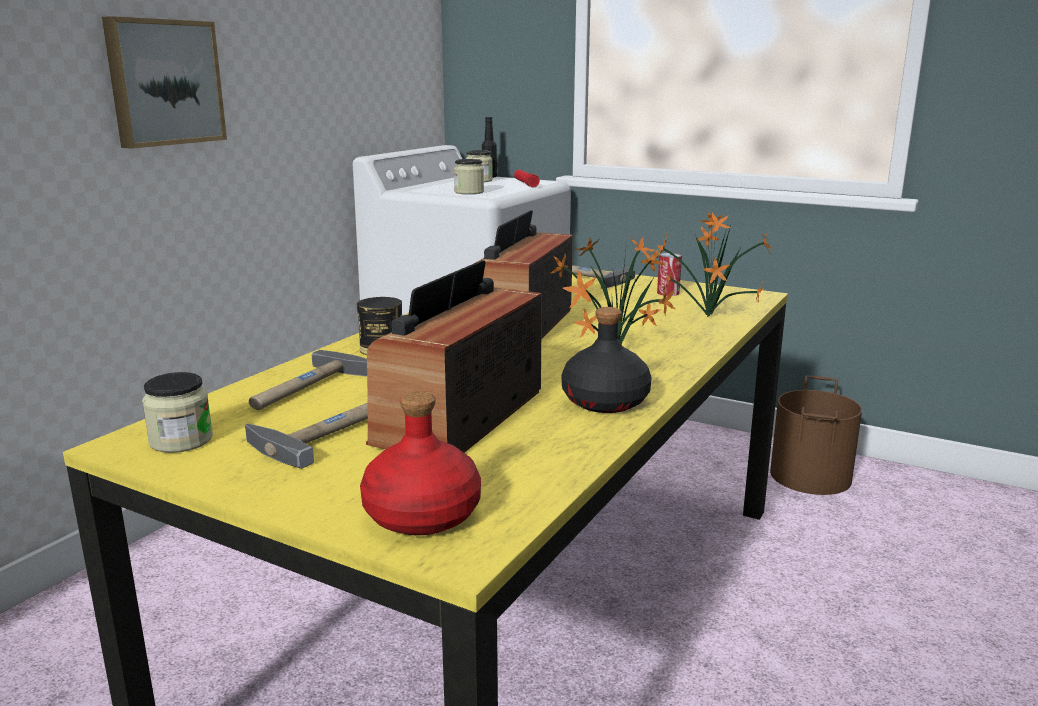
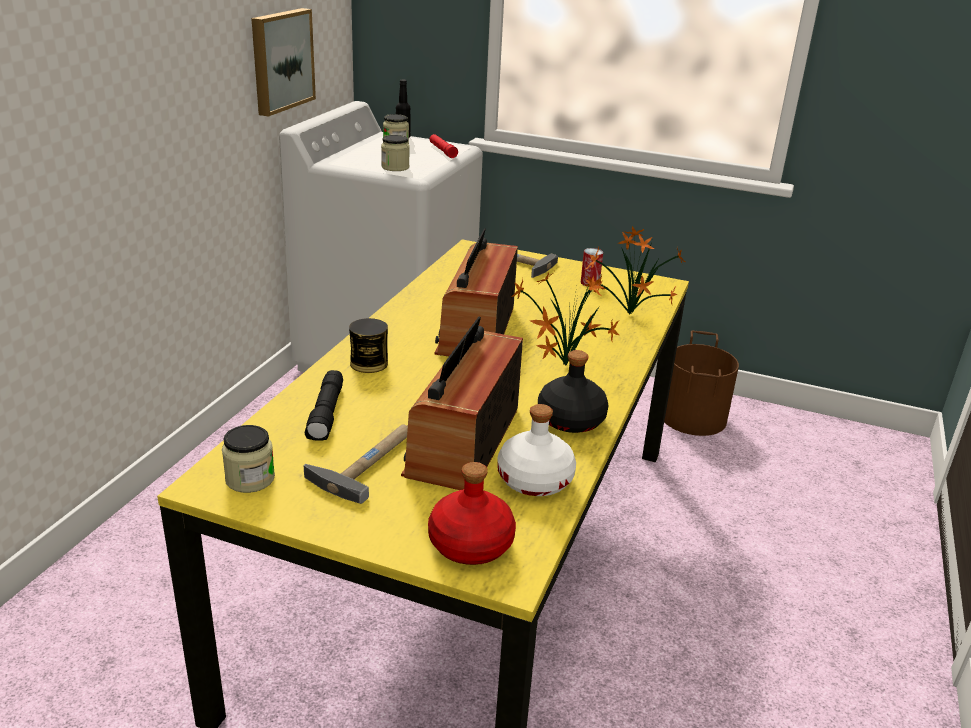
camera: 10 degrees left, 10 degrees up
picture [102,16,227,149] -> picture moved to [251,8,316,117]
hammer [249,350,367,410] -> black flashlight [305,370,343,441]
none -> white bottle [497,404,576,496]

